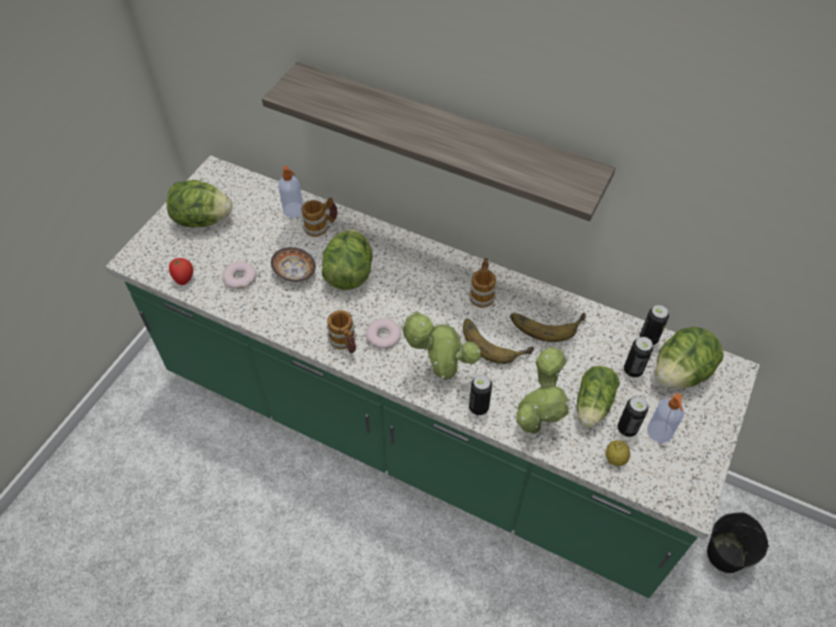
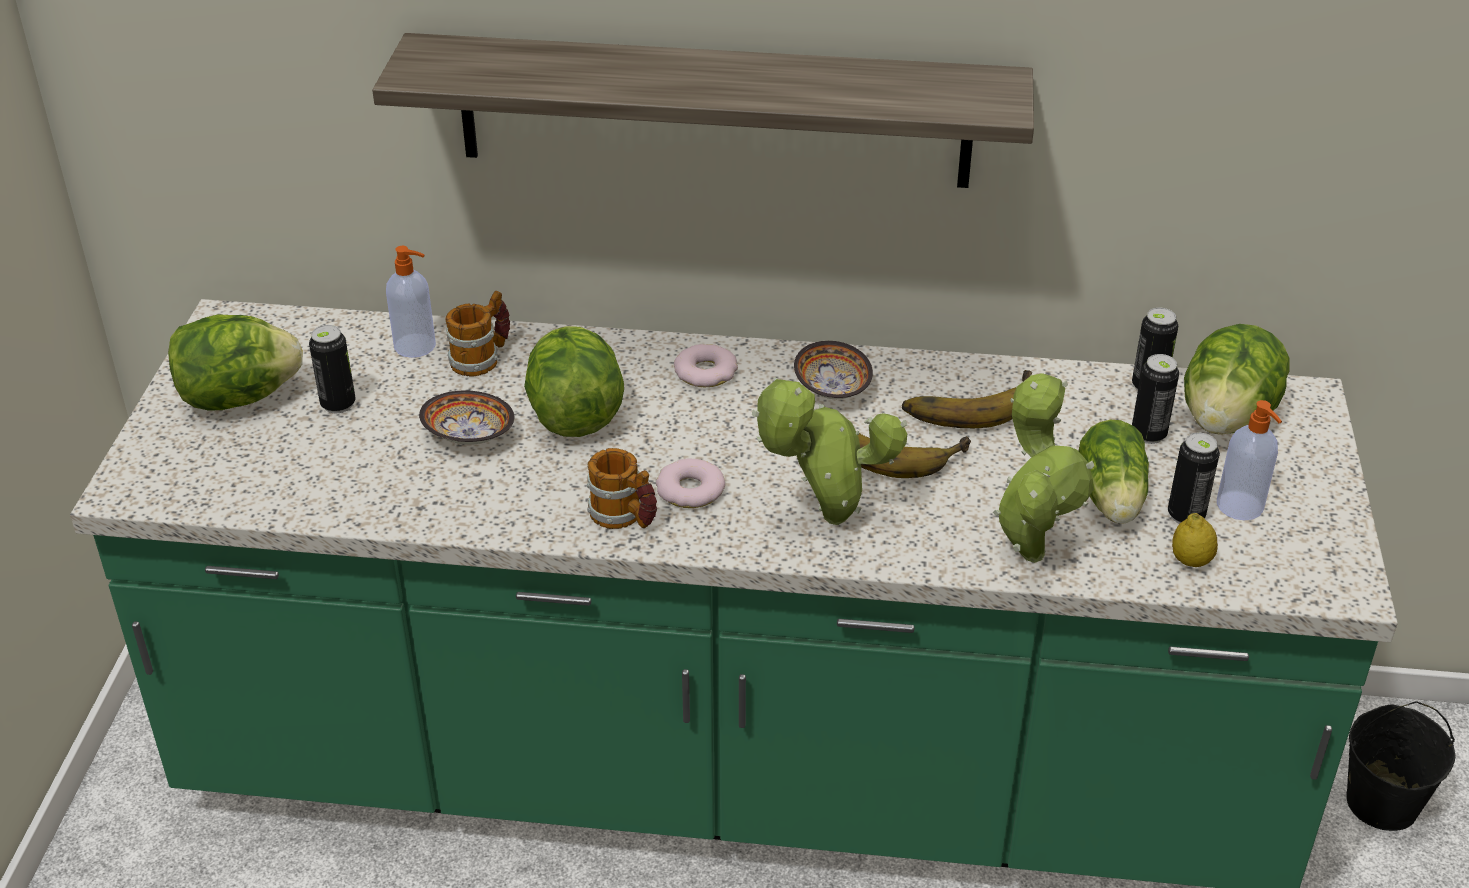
camera: 20 degrees left, 15 degrees down
tomato [169,258,193,285] -> none
donut [222,261,257,289] -> donut moved to [674,344,738,387]
mug [469,258,496,307] -> bowl [794,341,873,399]
can [469,375,492,415] -> can moved to [309,325,355,413]

